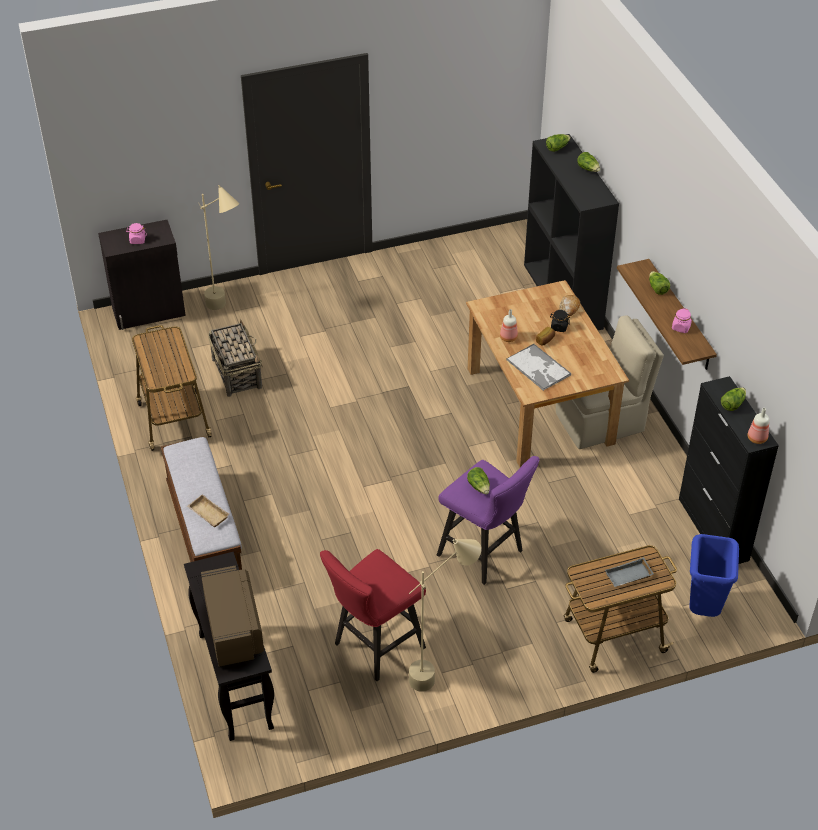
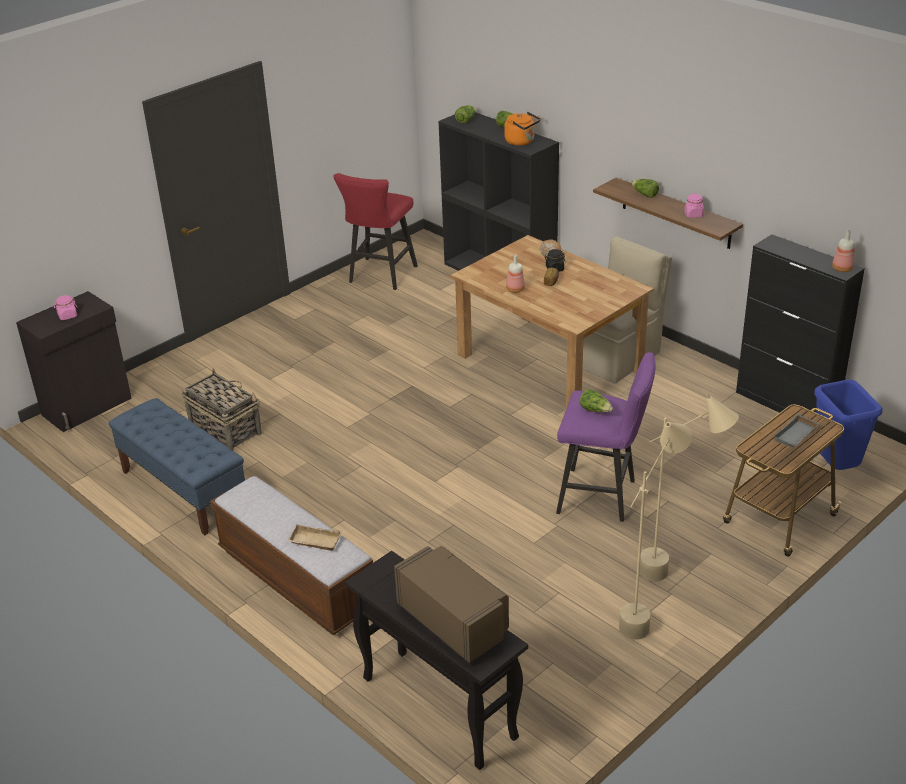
camera: 25 degrees left, 10 degrees down
cart [132,325,212,451] -> blue bench [109,398,245,536]
beige floor lamp [199,185,239,310] -> beige floor lamp moved to [639,394,739,582]
red stool [320,549,426,681] -> red stool moved to [333,173,418,290]
tray [506,344,571,391] -> none
lettuce [721,387,746,411] -> none
none -> orange kettle [504,112,540,146]

